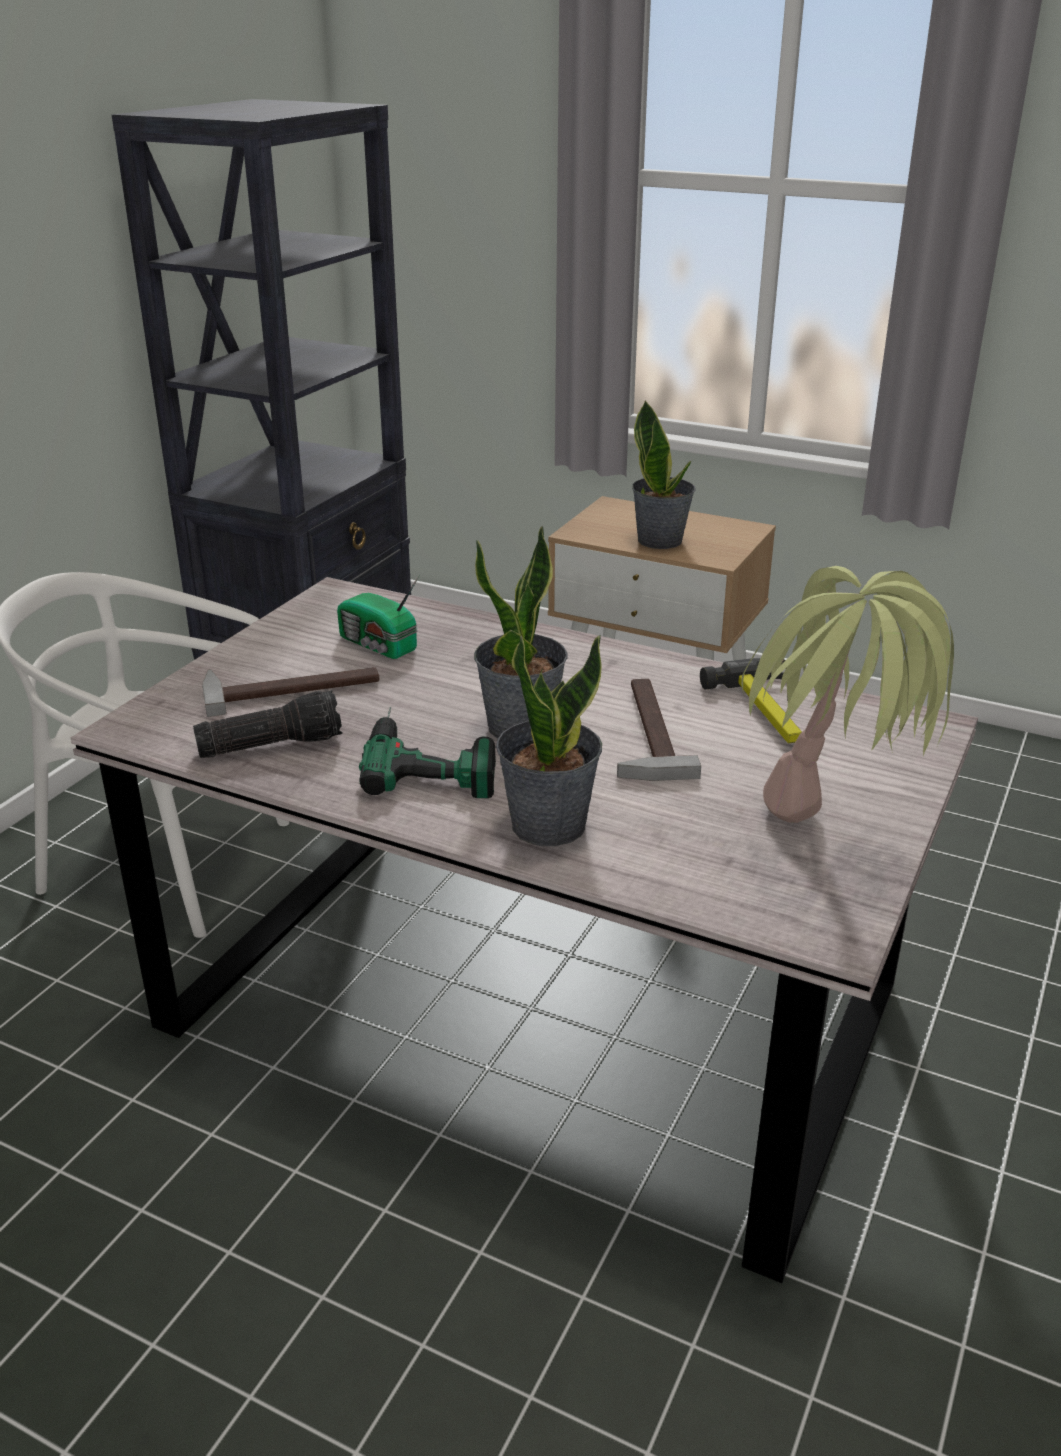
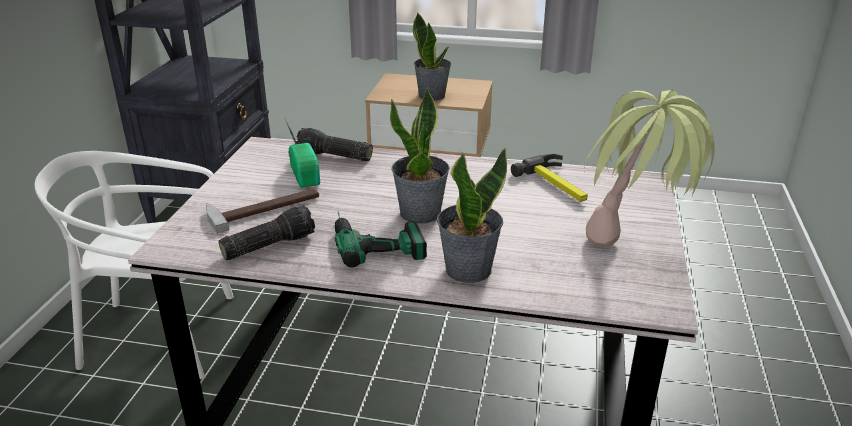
camera: 15 degrees left, 0 degrees up
radio [337,575,420,659] -> radio turned 135 degrees counterclockwise [285,118,320,188]
hammer [617,679,701,781] -> none
none -> flashlight [297,128,373,161]

